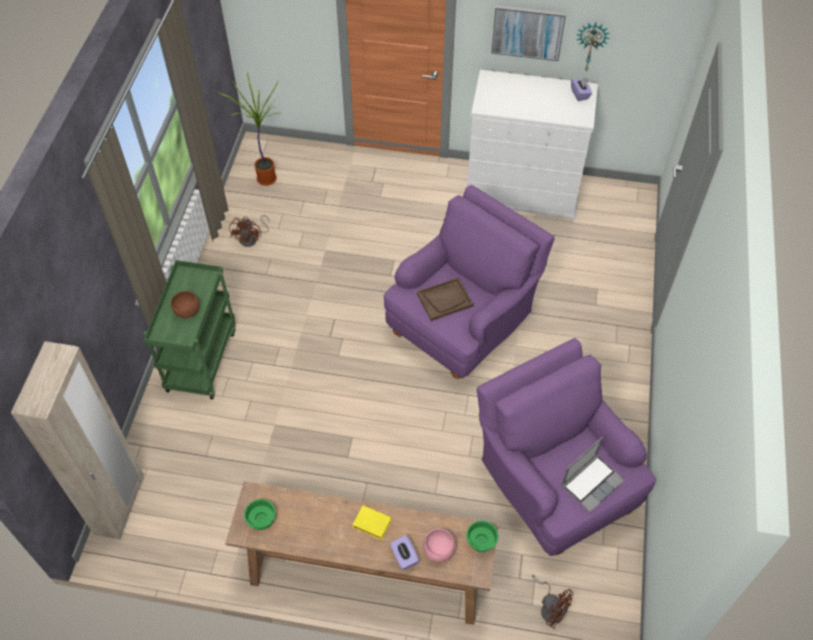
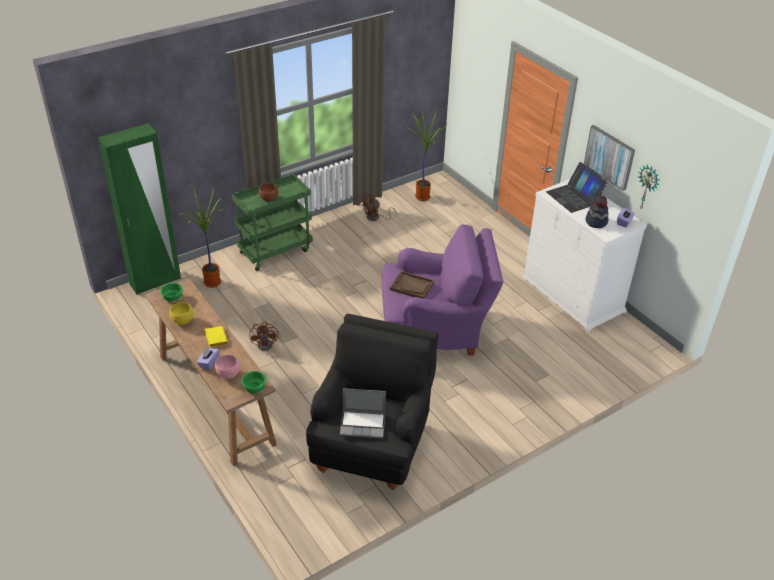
camera: 45 degrees right, 15 degrees down
beige wardrobe [11,341,144,540] -> green wardrobe [98,123,181,295]
purple armchair [477,338,656,556] -> black armchair [306,314,438,490]
brown fan [532,575,574,629] -> brown fan moved to [249,321,281,351]
none -> yellow bowl [170,302,194,325]
none -> potted plant [177,187,224,288]
none -> laptop [546,162,607,213]
none -> hat [585,195,609,228]

